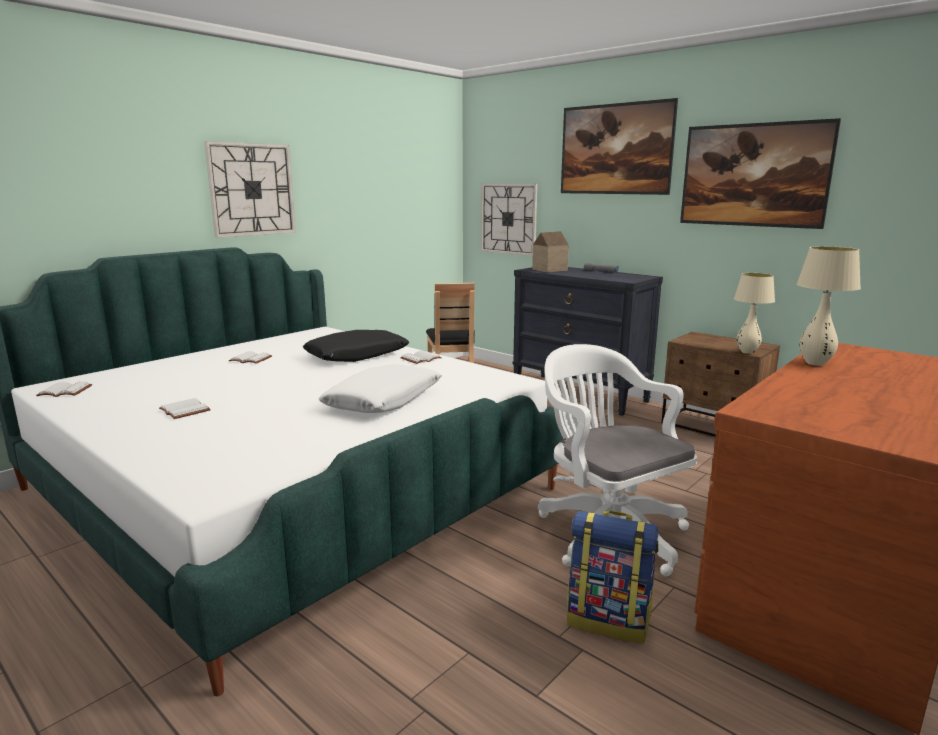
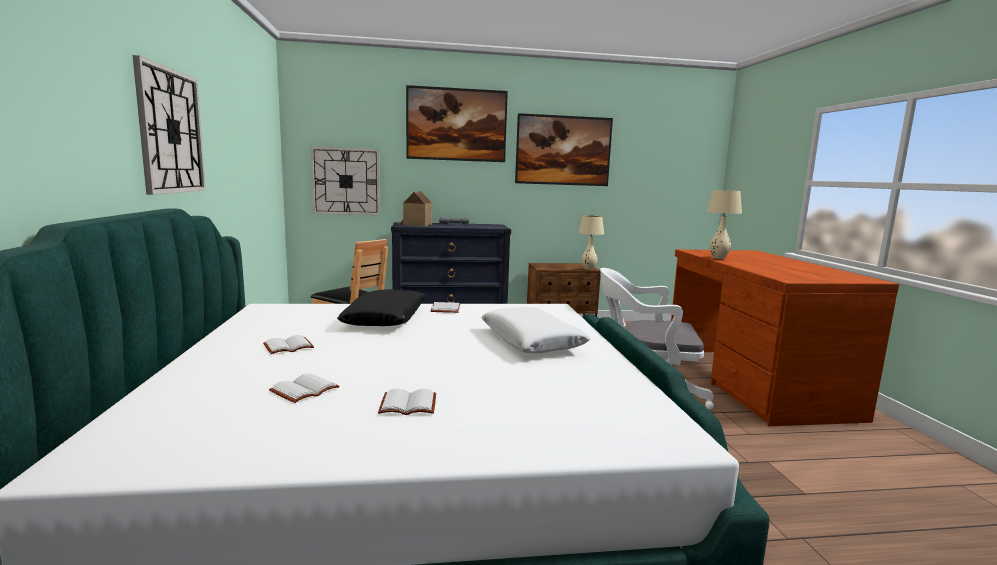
camera: 50 degrees left, 5 degrees down
white book [36,381,93,397] -> white book moved to [269,373,339,403]
backpack [567,511,659,643] -> none

